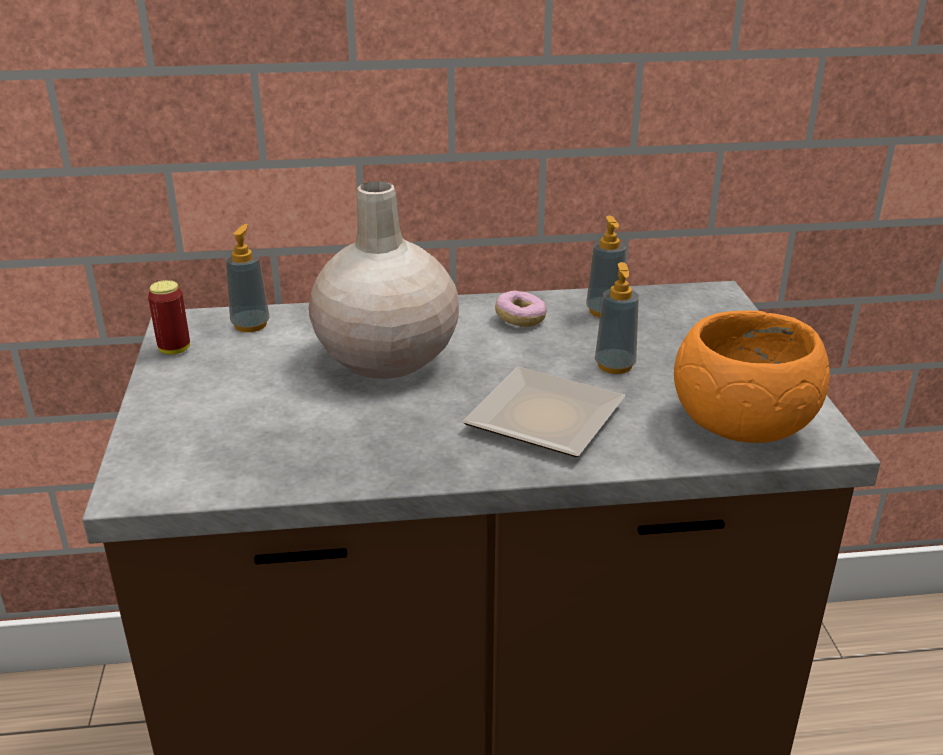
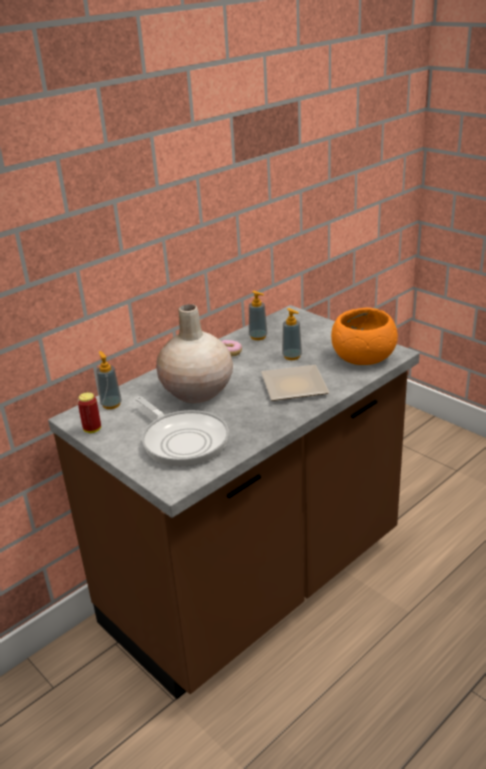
camera: 35 degrees left, 0 degrees up
none -> frying pan [135,396,229,466]

